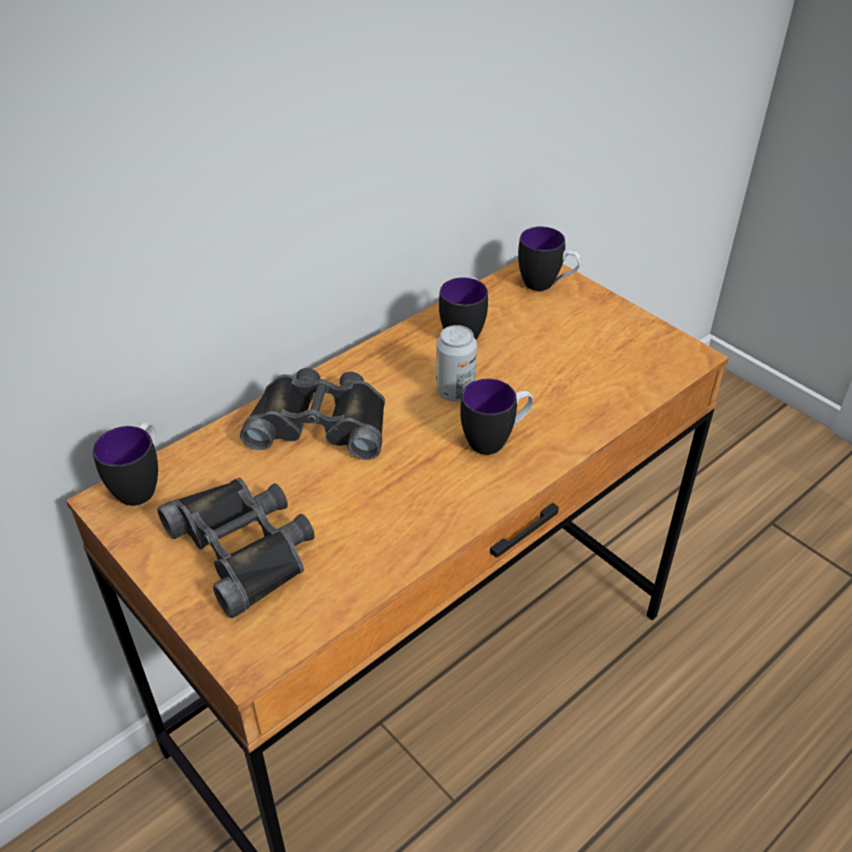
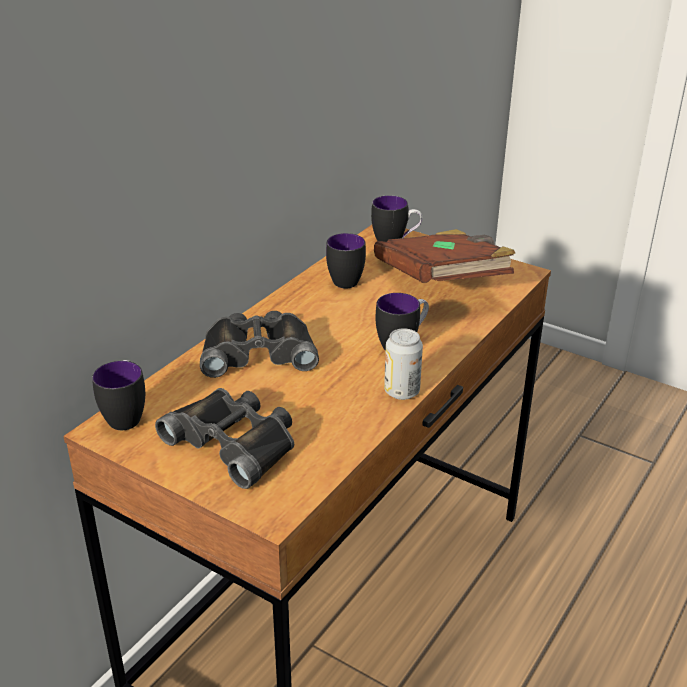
camera: 15 degrees left, 10 degrees down
can [436,325,477,402] -> can moved to [384,328,423,400]
none -> brown book [374,229,516,283]

